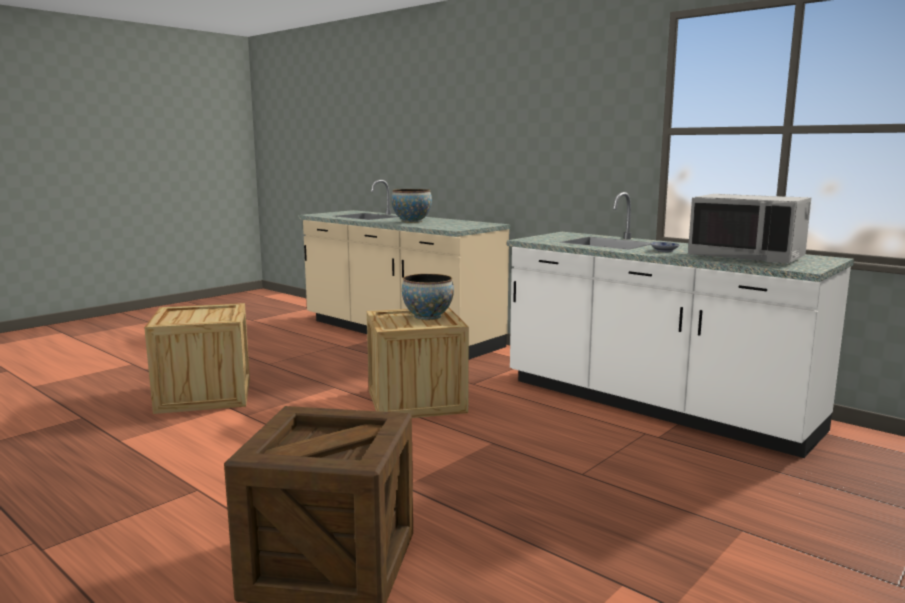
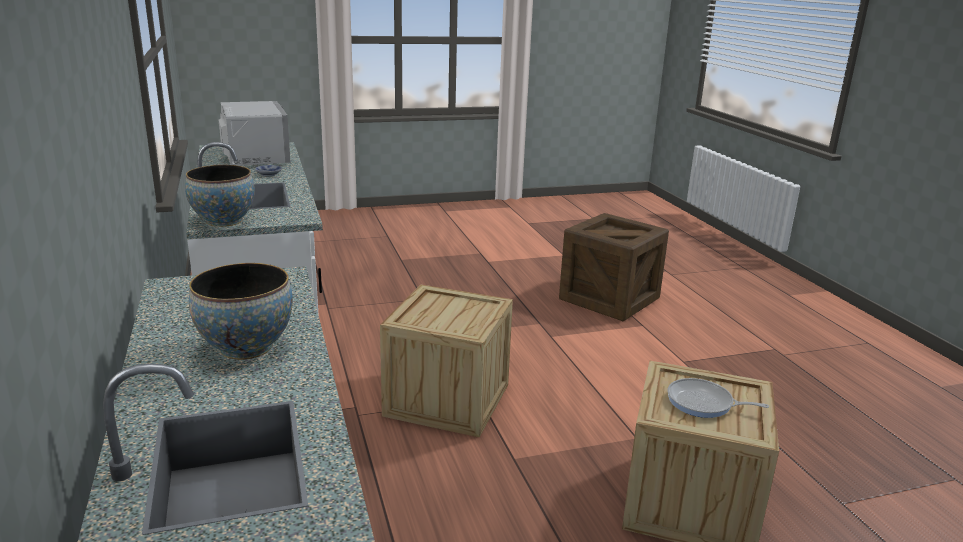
camera: 150 degrees left, 10 degrees up
bowl [402,274,454,320] -> bowl moved to [185,165,255,227]
none -> frying pan [668,378,769,418]

